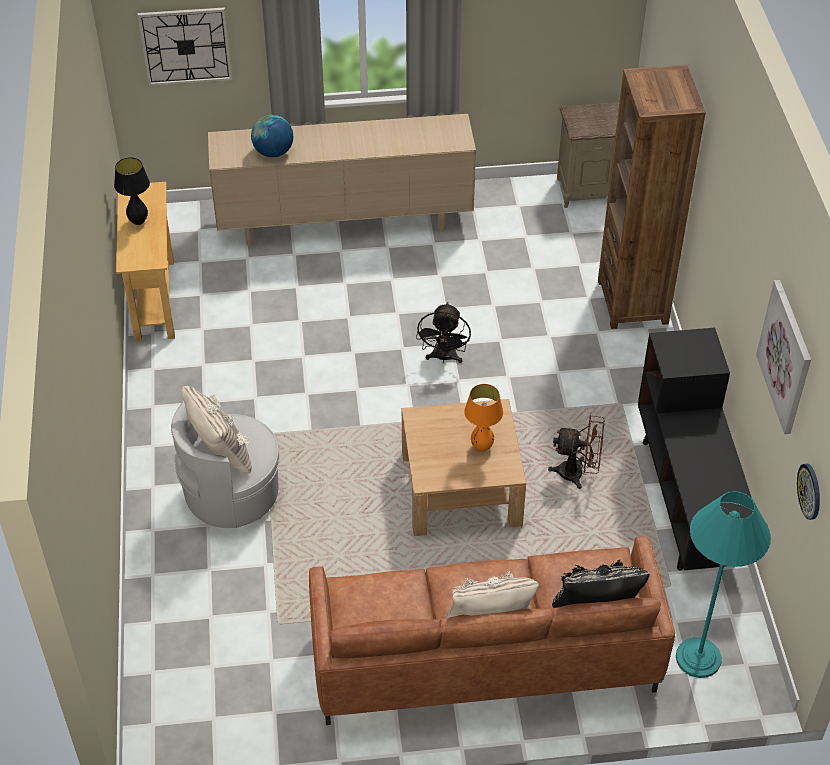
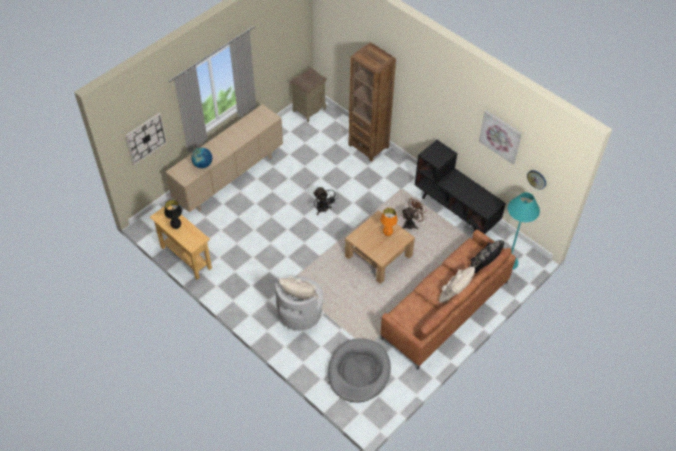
camera: 40 degrees left, 5 degrees up
none -> grey dog bed [328,338,391,403]

